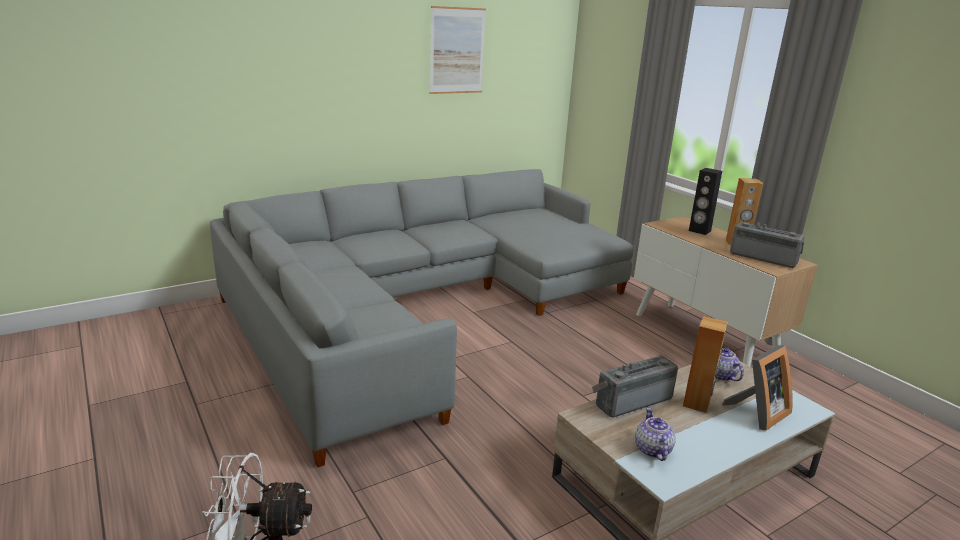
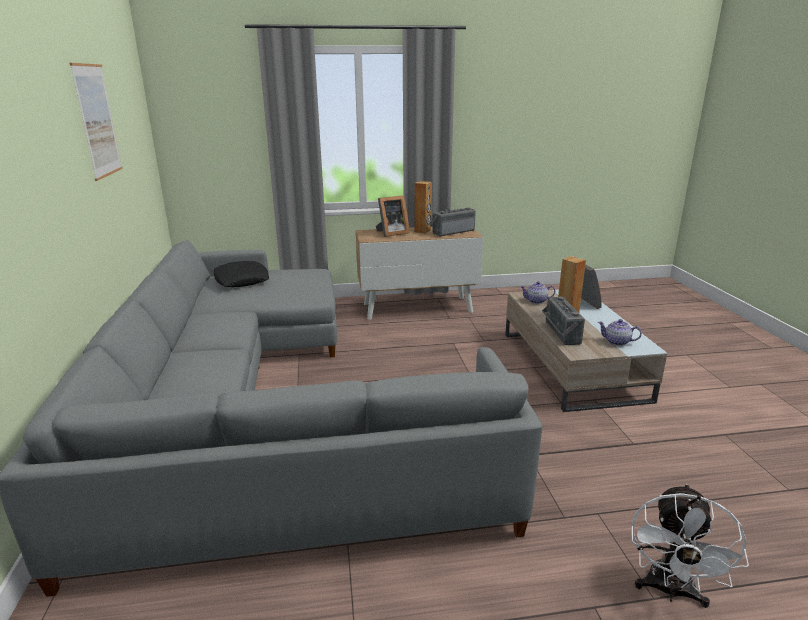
camera: 65 degrees left, 0 degrees up
black speaker [689,168,722,235] -> picture frame [376,195,410,237]
none -> black pillow [214,261,269,287]

